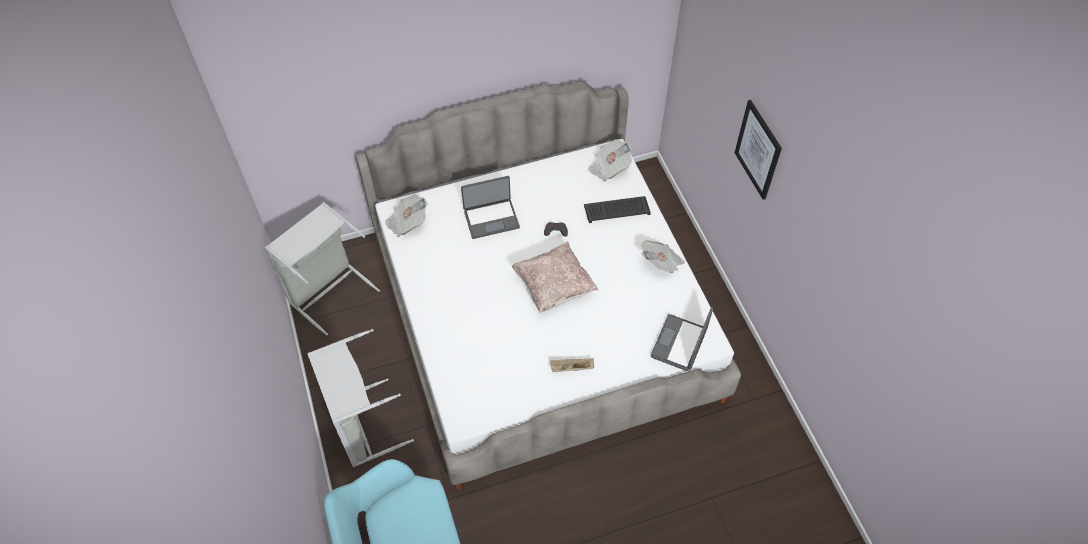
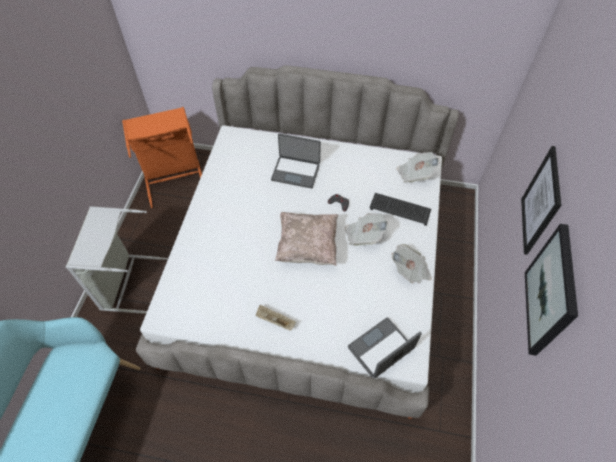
camera: 30 degrees right, 0 degrees up
grey laundry basket [265,202,380,336] -> orange laundry basket [122,107,202,208]
newspaper [385,194,428,237] -> newspaper moved to [345,213,389,246]
none -> picture [525,224,578,356]

